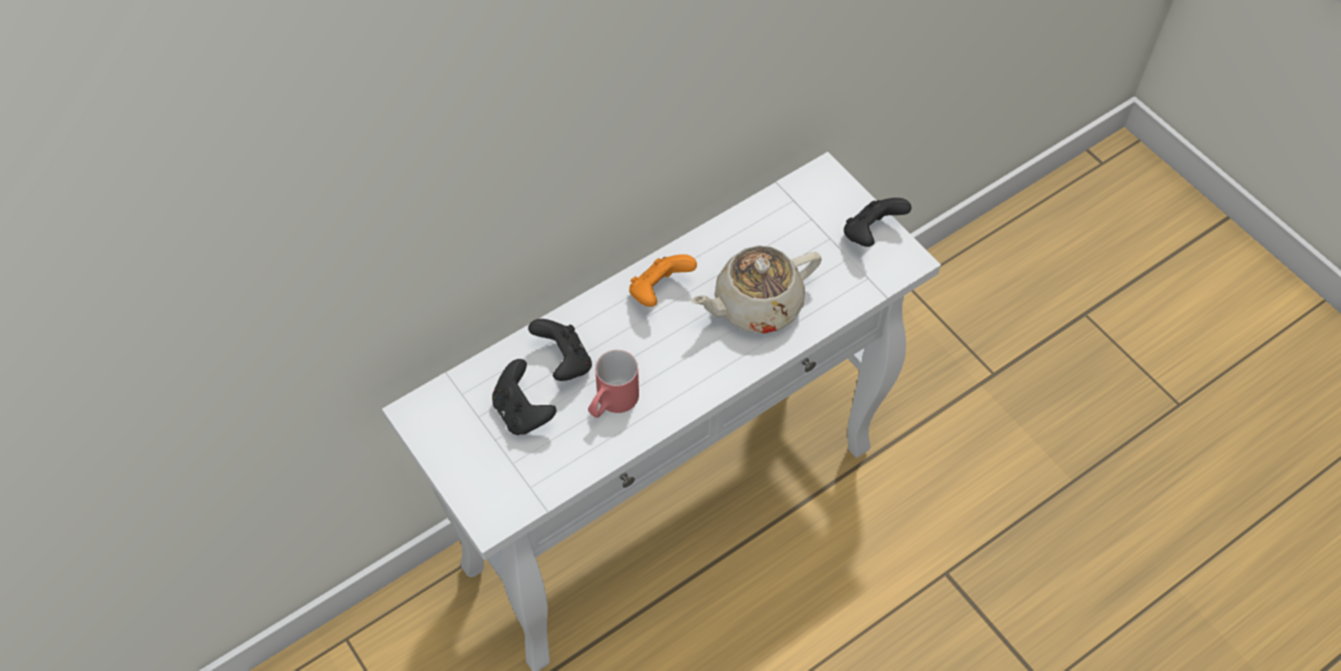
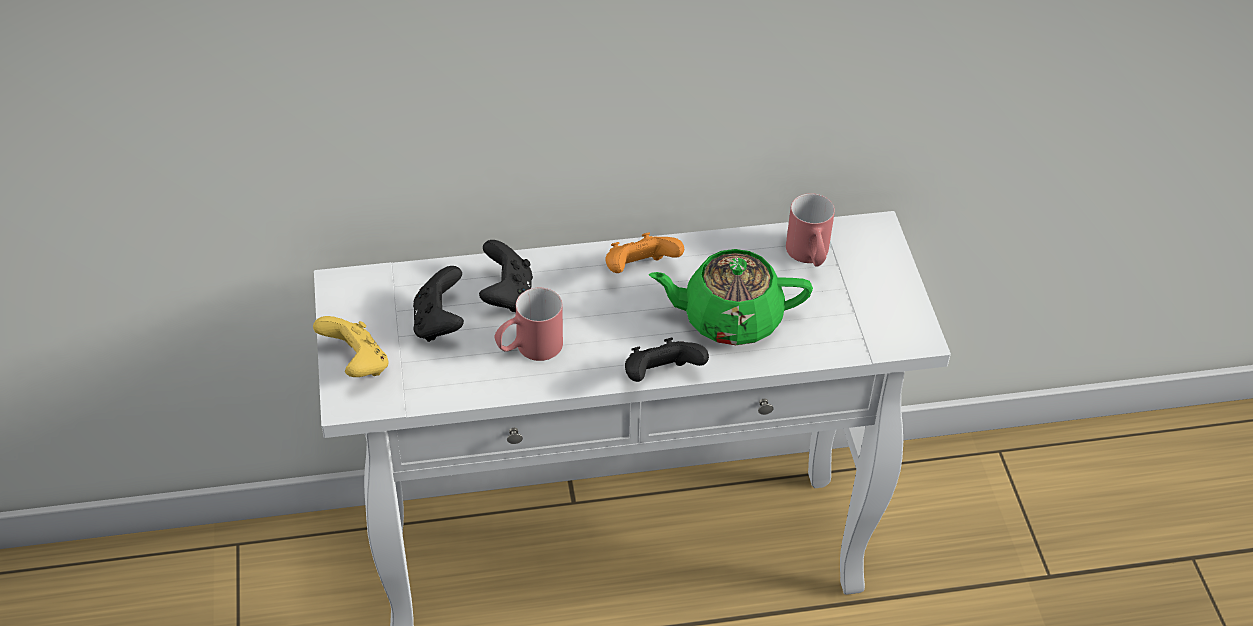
camera: 25 degrees right, 10 degrees down
beige teapot [691,245,822,334] -> green teapot [649,249,813,345]
black game controller [844,198,912,247] -> black game controller moved to [625,338,709,382]
none -> yellow game controller [313,316,389,377]
none -> red mug [786,193,835,267]

